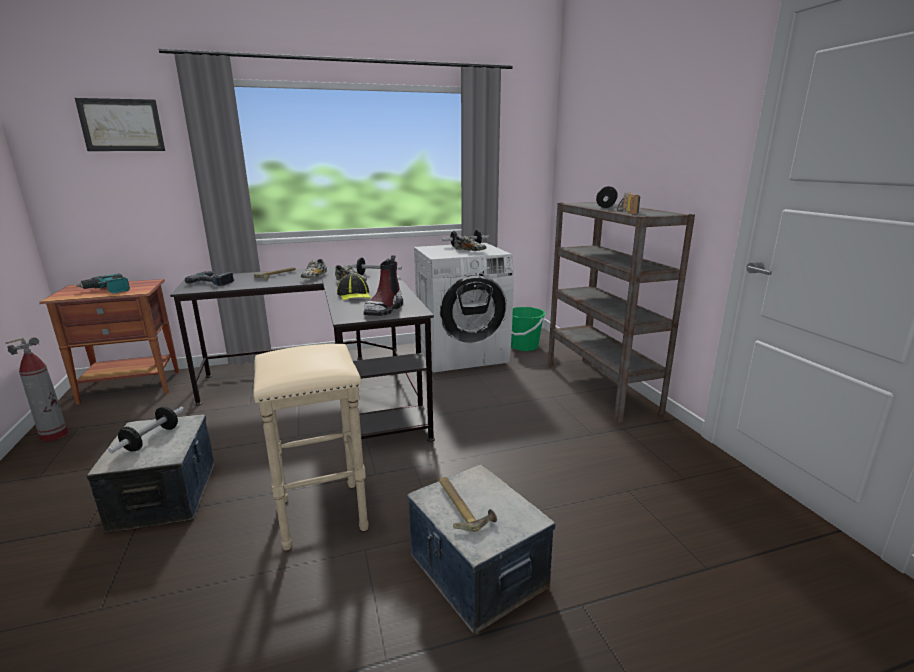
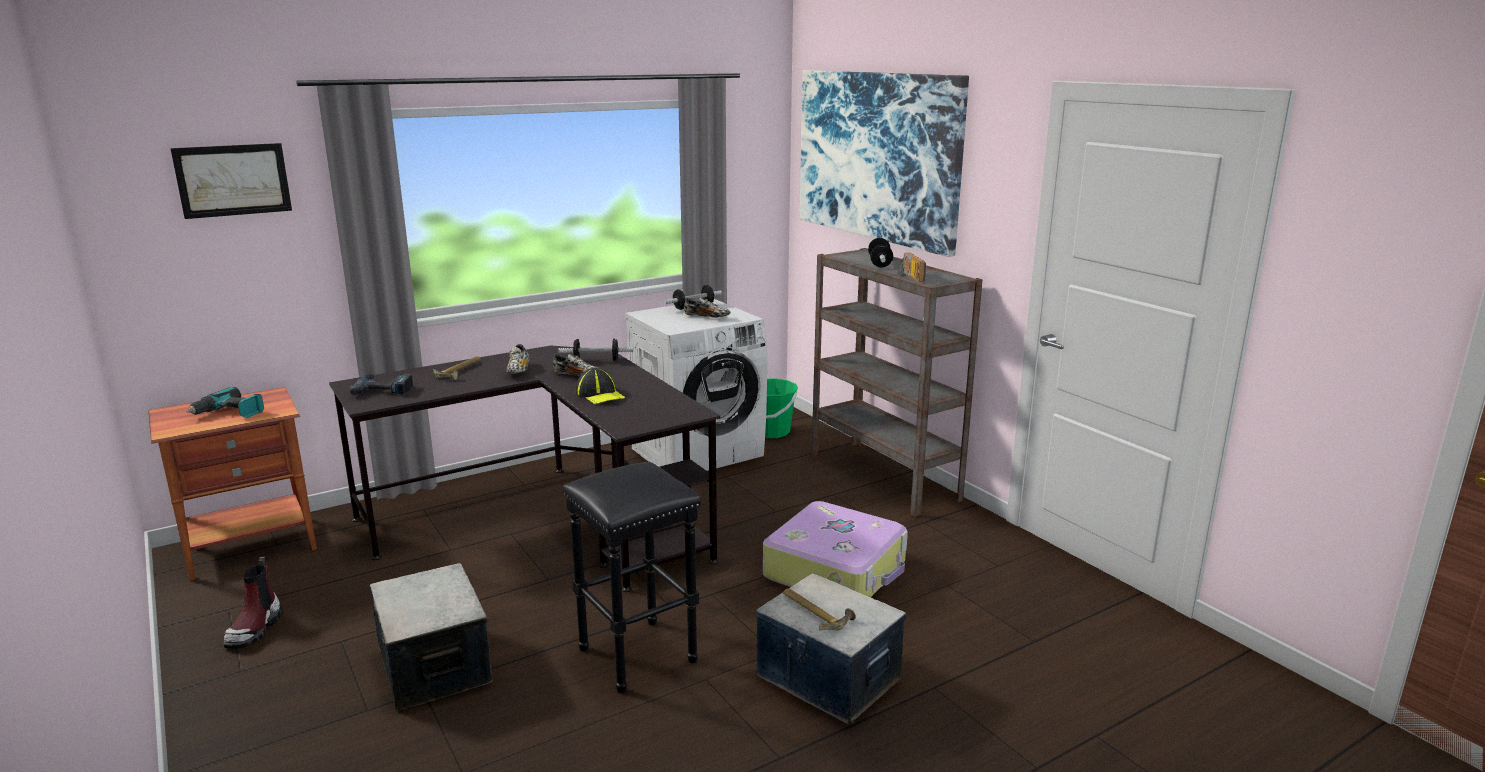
camera: 15 degrees left, 0 degrees up
fire extinguisher [6,338,68,442] -> none
dumbbell [108,407,184,453] -> none
beige stool [253,344,368,550] -> black stool [562,462,701,693]
boot [364,255,403,316] -> boot moved to [224,557,283,649]
none -> suitcase [763,501,908,597]
none -> picture [800,70,969,257]

